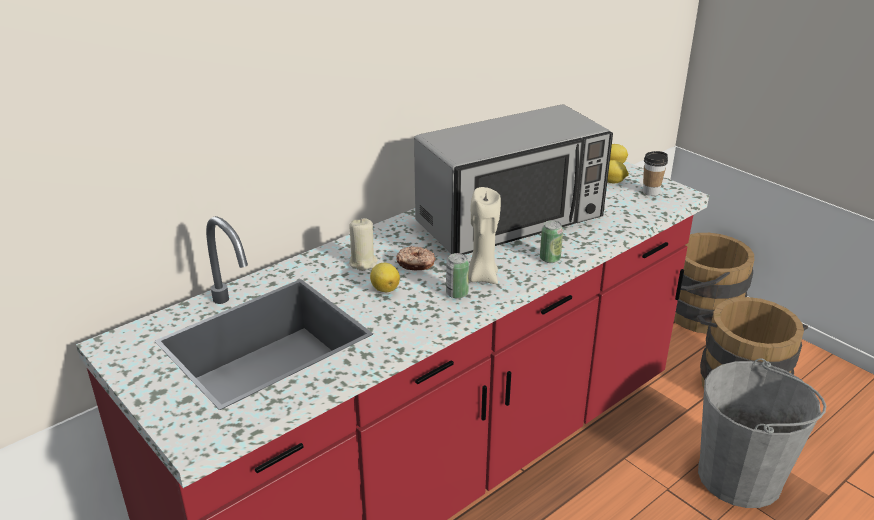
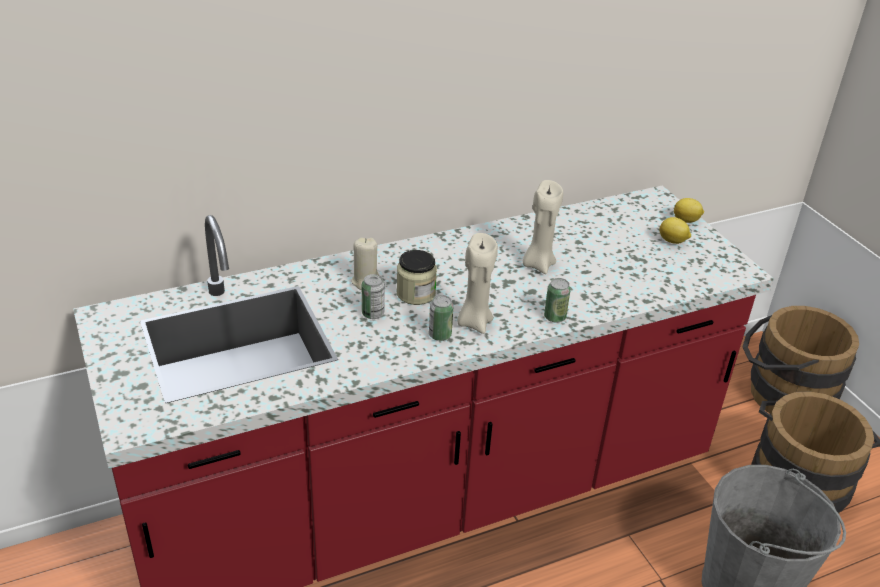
camera: 15 degrees right, 5 degrees up
lemon [370,263,400,292] -> can [362,274,385,319]
donut [396,246,435,270] -> jar [397,250,437,305]
microwave [414,105,613,255] -> beige candle [523,180,563,274]
cup [643,151,668,196] -> none

